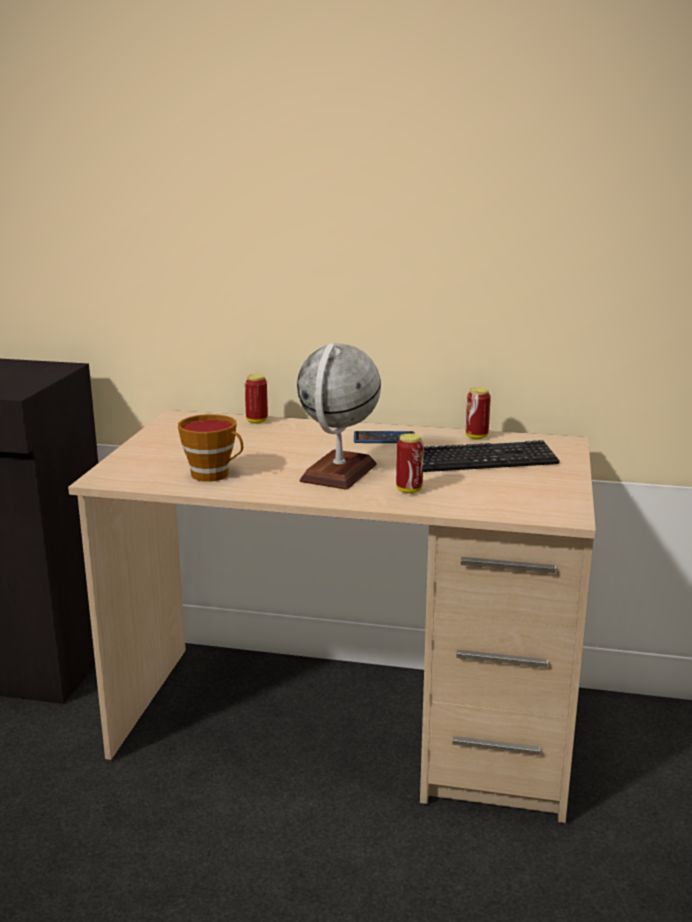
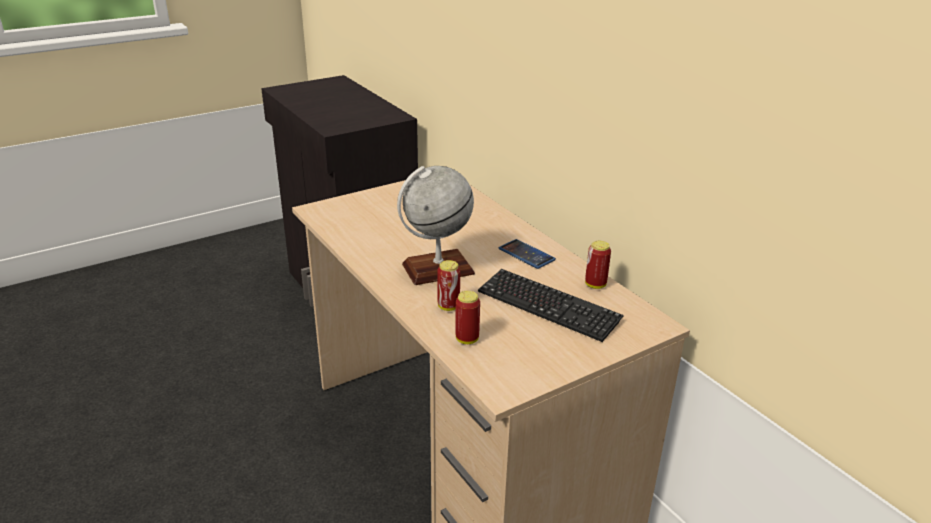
camera: 45 degrees right, 10 degrees up
cup [178,414,243,482] -> none
can [245,374,268,423] -> can moved to [455,291,480,344]

